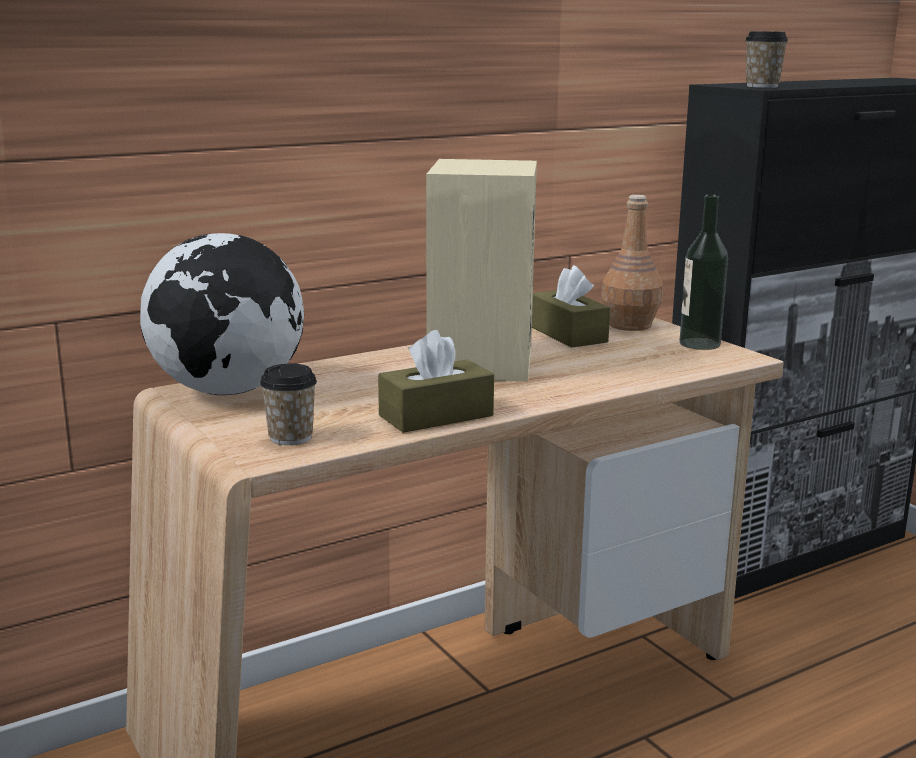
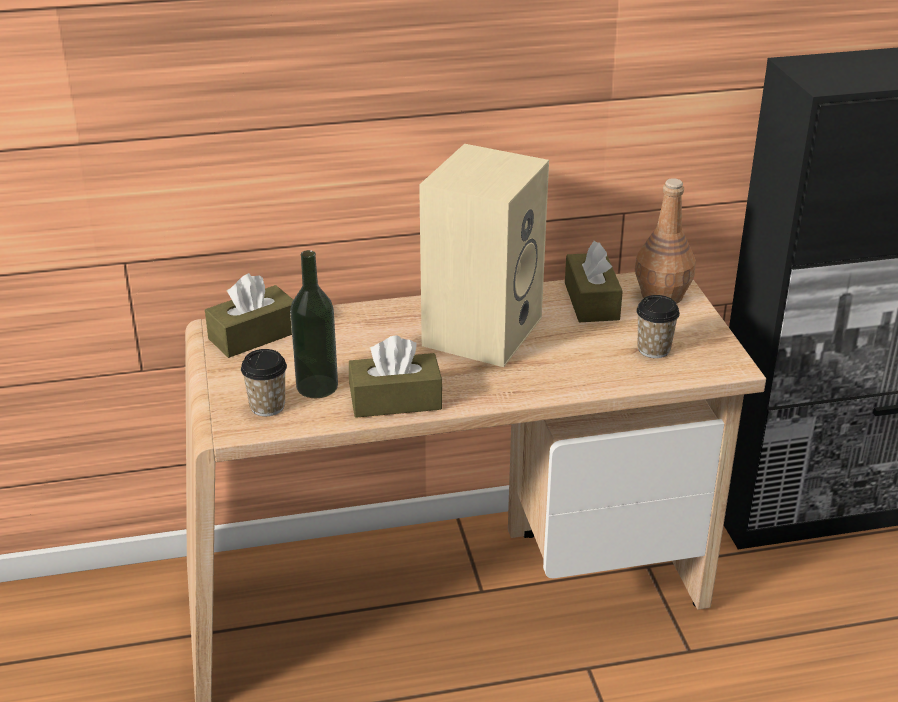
camera: 20 degrees right, 15 degrees up
globe [140,233,304,395] -> brown tissue box [205,273,293,358]
bottle [680,195,728,350] -> bottle moved to [290,250,338,398]
cup [745,31,788,88] -> cup moved to [636,295,680,358]

